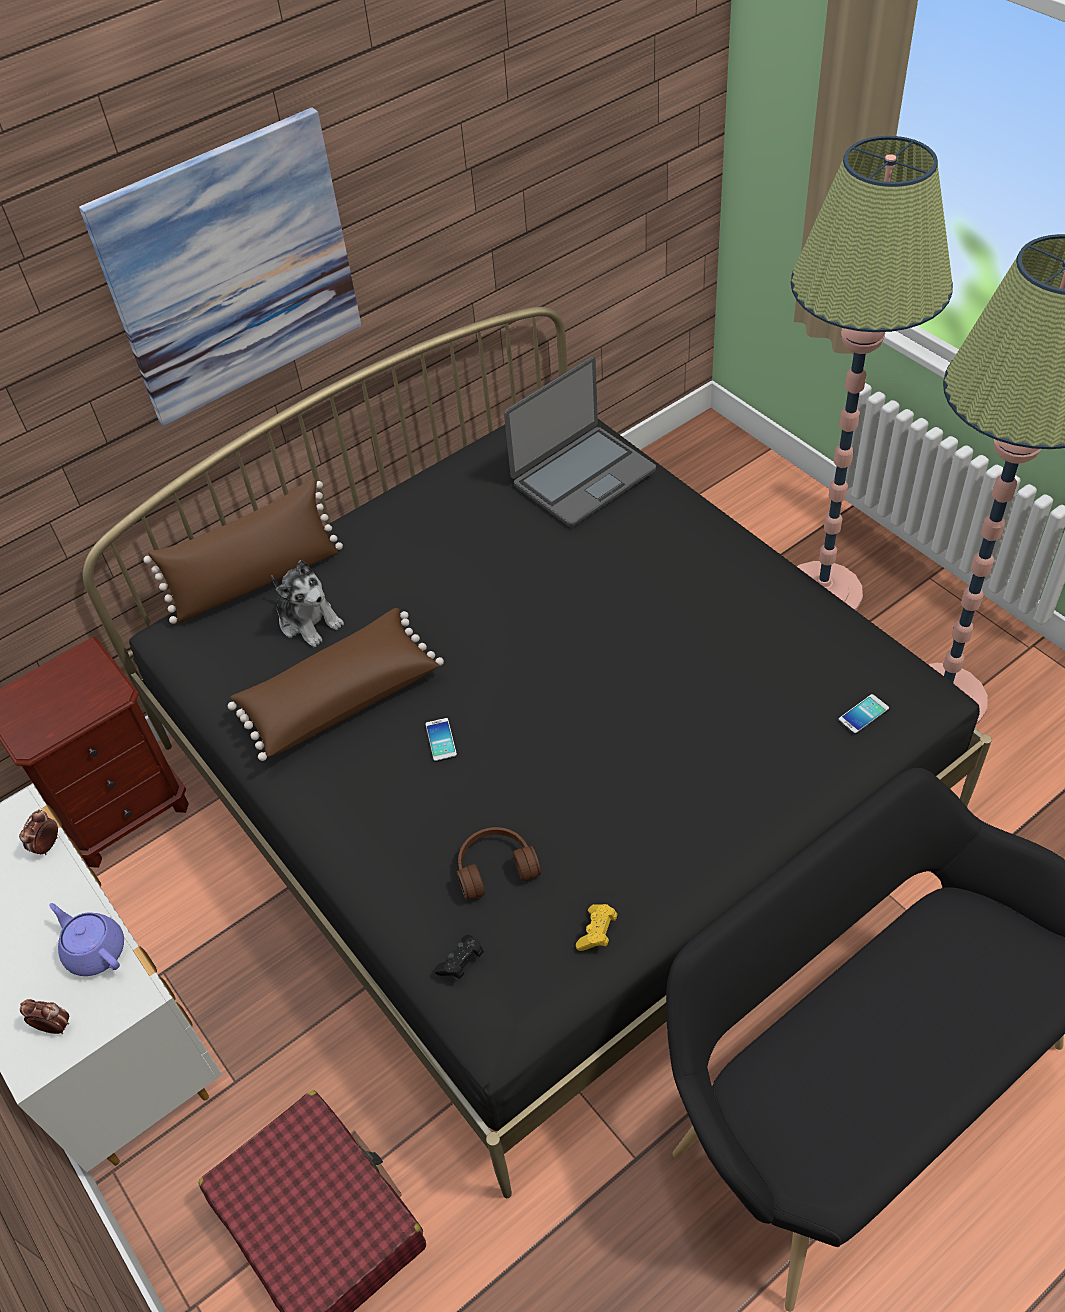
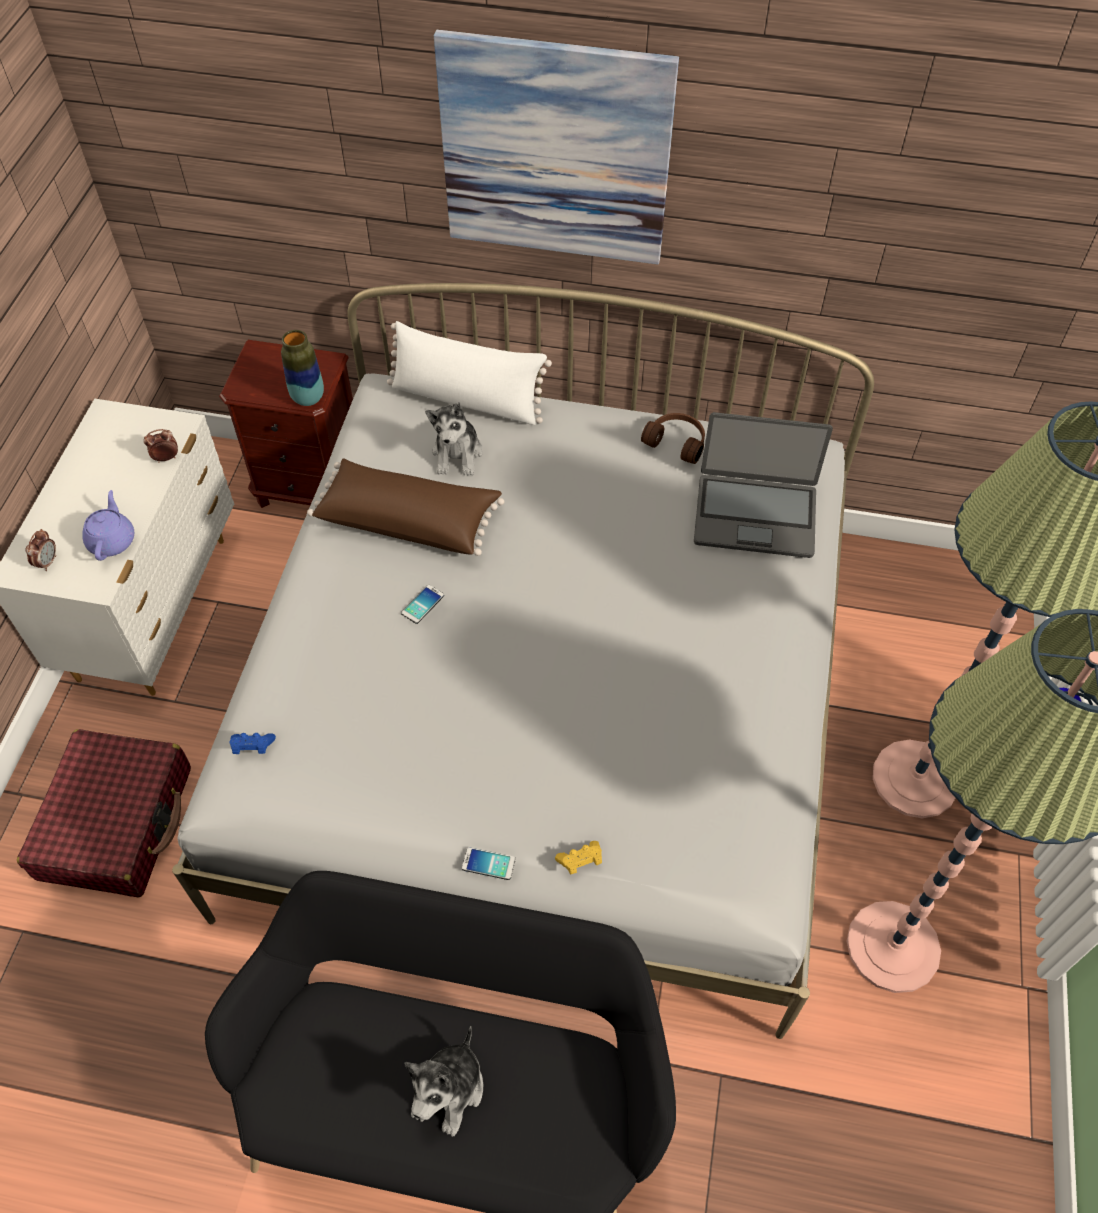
camera: 45 degrees right, 5 degrees up
alarm clock [20,999,69,1034] -> alarm clock turned 45 degrees clockwise [26,529,56,571]
black bed [83,307,992,1198] -> white bed [172,283,874,1039]
brown pillow [143,478,343,624] -> white pillow [387,321,552,425]
black game controller [434,934,484,979] -> blue game controller [229,733,276,754]
brown headphones [457,827,541,900] -> brown headphones moved to [641,413,705,464]
yellow game controller [576,904,617,951] -> yellow game controller moved to [555,841,602,874]
phone [838,694,889,734] -> phone moved to [462,847,516,880]
none -> vase [281,330,324,406]
none -> plush toy [404,1026,483,1137]

